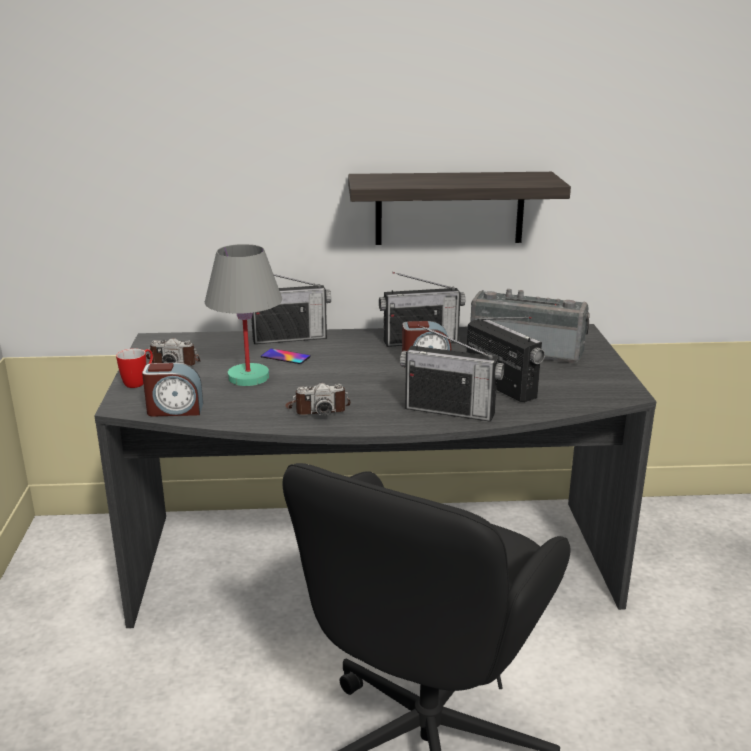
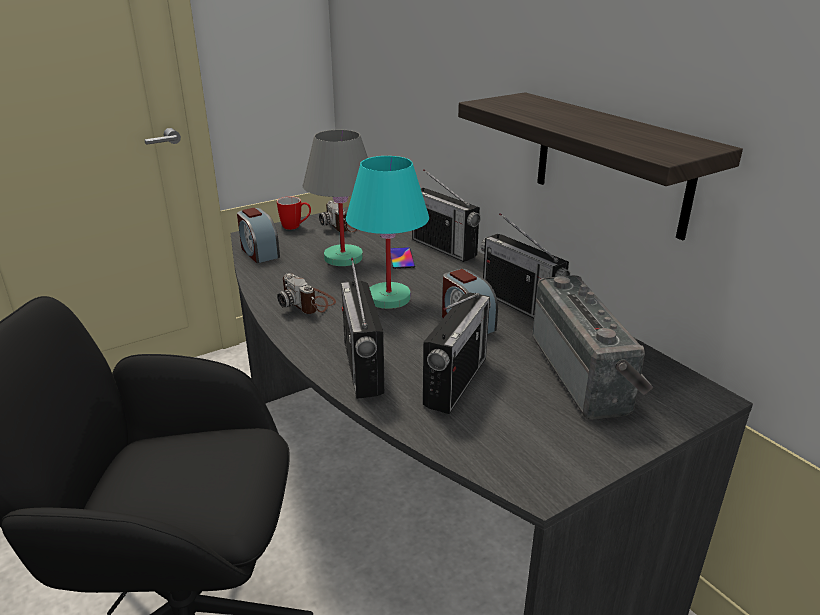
camera: 60 degrees right, 5 degrees up
none -> turquoise table lamp [346,156,429,309]

